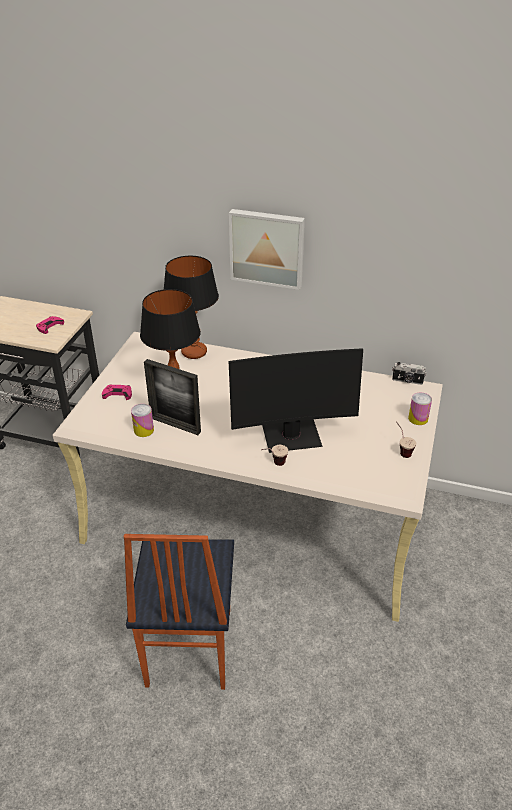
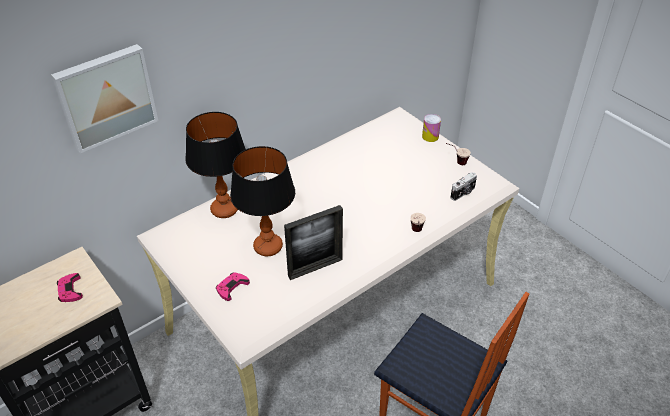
camera: 55 degrees left, 5 degrees up
can [131,404,154,437] -> none
picture [229,209,305,290] -> picture moved to [51,44,158,153]
monitor [229,348,363,453] -> none
camera [392,362,426,385] -> camera moved to [450,172,477,201]

